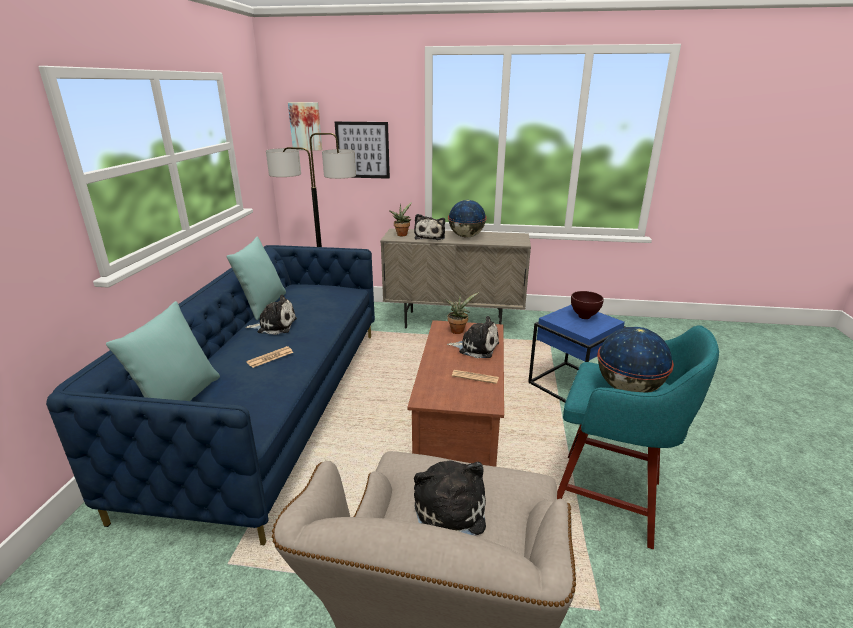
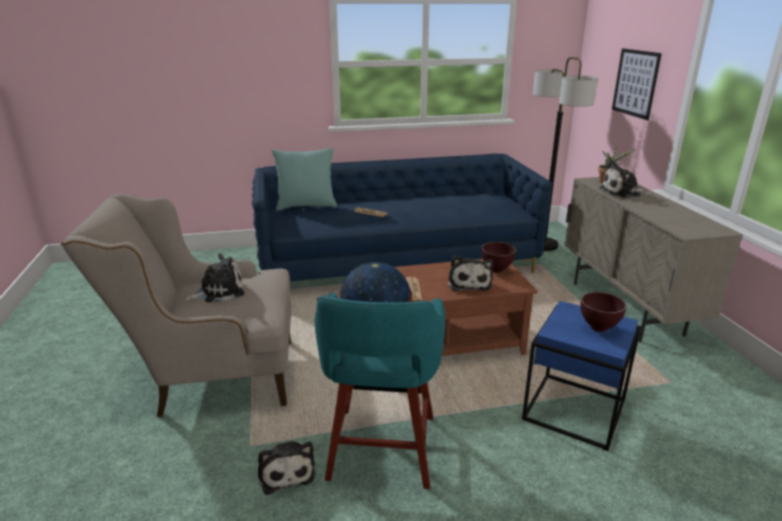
camera: 70 degrees right, 0 degrees up
turquoise pillow [226,237,286,320] -> none
plush toy [245,295,297,335] -> plush toy moved to [258,441,315,495]
picture [288,102,322,151] -> none
potted plant [445,292,479,334] -> brown bowl [482,242,516,273]
globe [448,200,487,237] -> none

